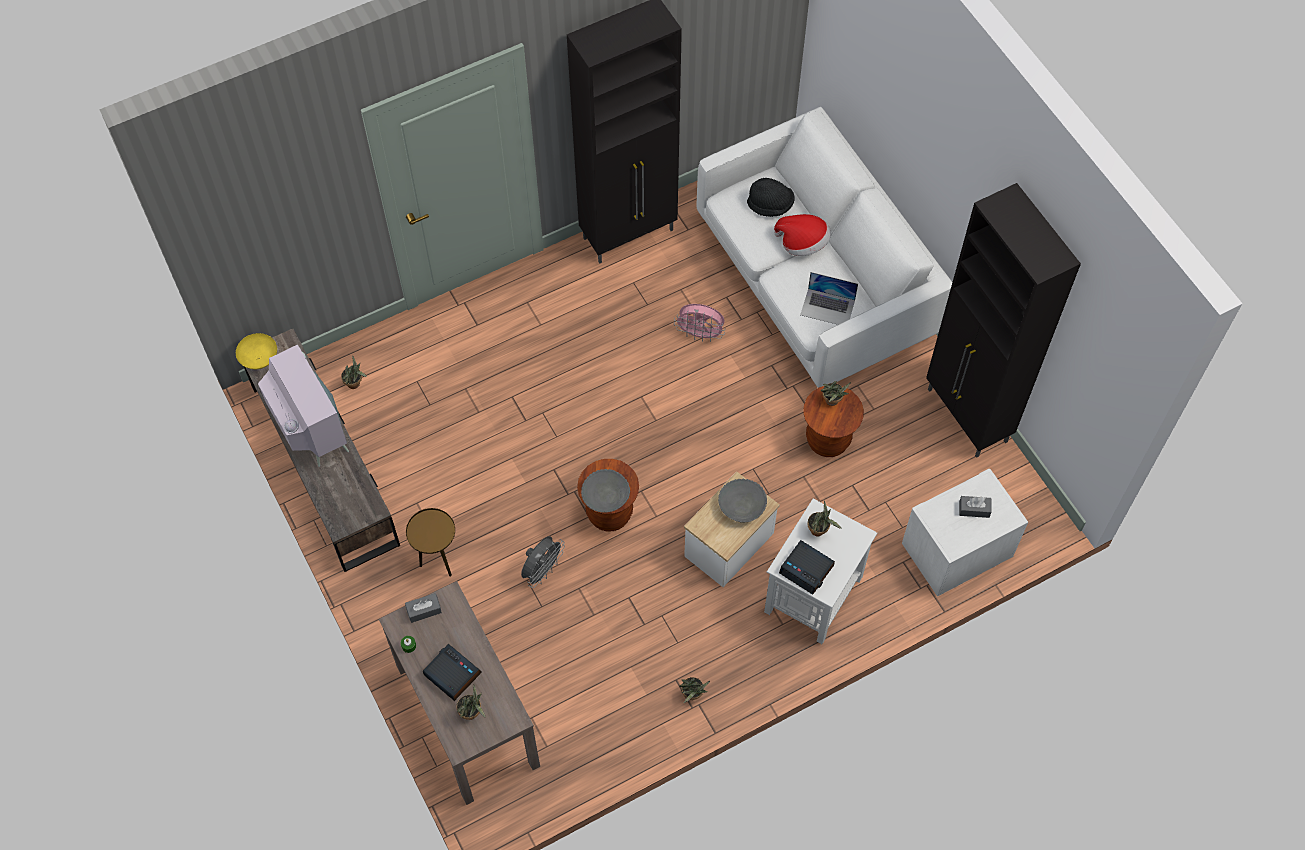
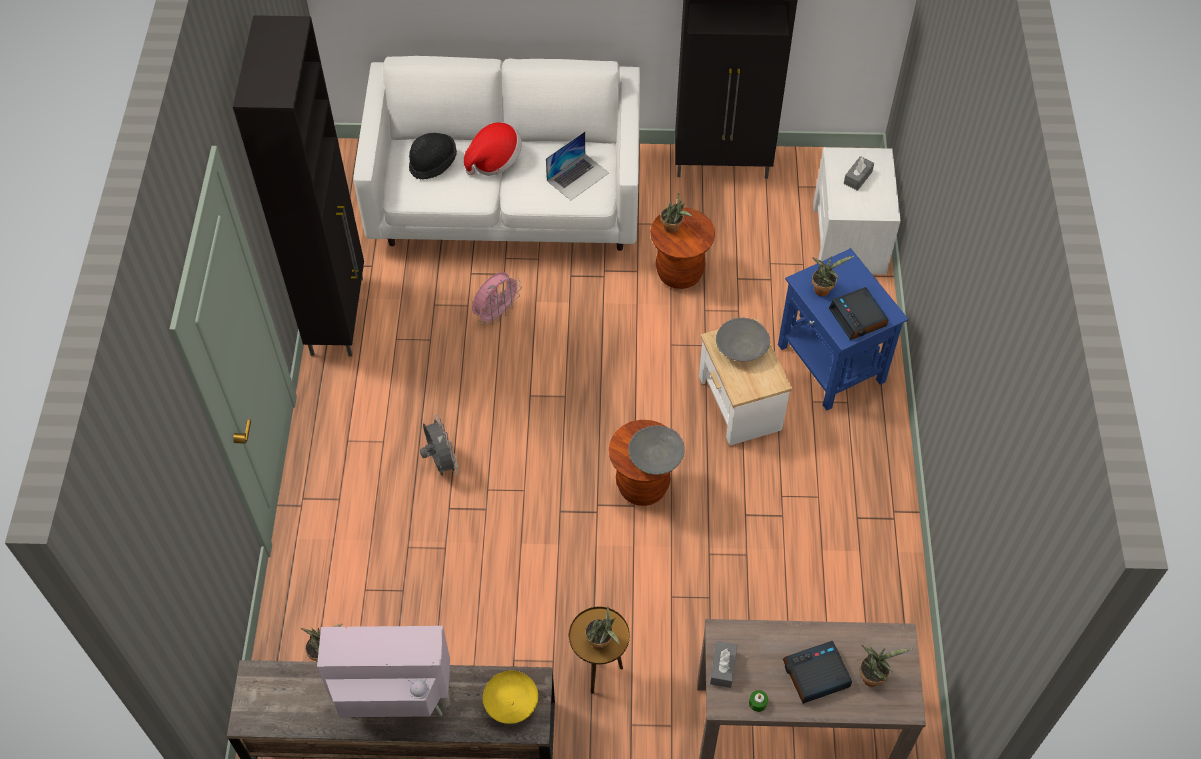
camera: 60 degrees left, 5 degrees down
yellow bowl [236,333,277,369] -> yellow bowl moved to [483,671,538,724]
grey fan [521,536,565,588] -> grey fan moved to [420,415,459,476]
potted plant [679,677,710,703] -> potted plant moved to [585,606,620,649]
white side table [764,499,877,644] -> blue side table [778,248,909,410]
alarm clock [779,540,835,595] -> alarm clock turned 90 degrees clockwise [829,287,889,340]

